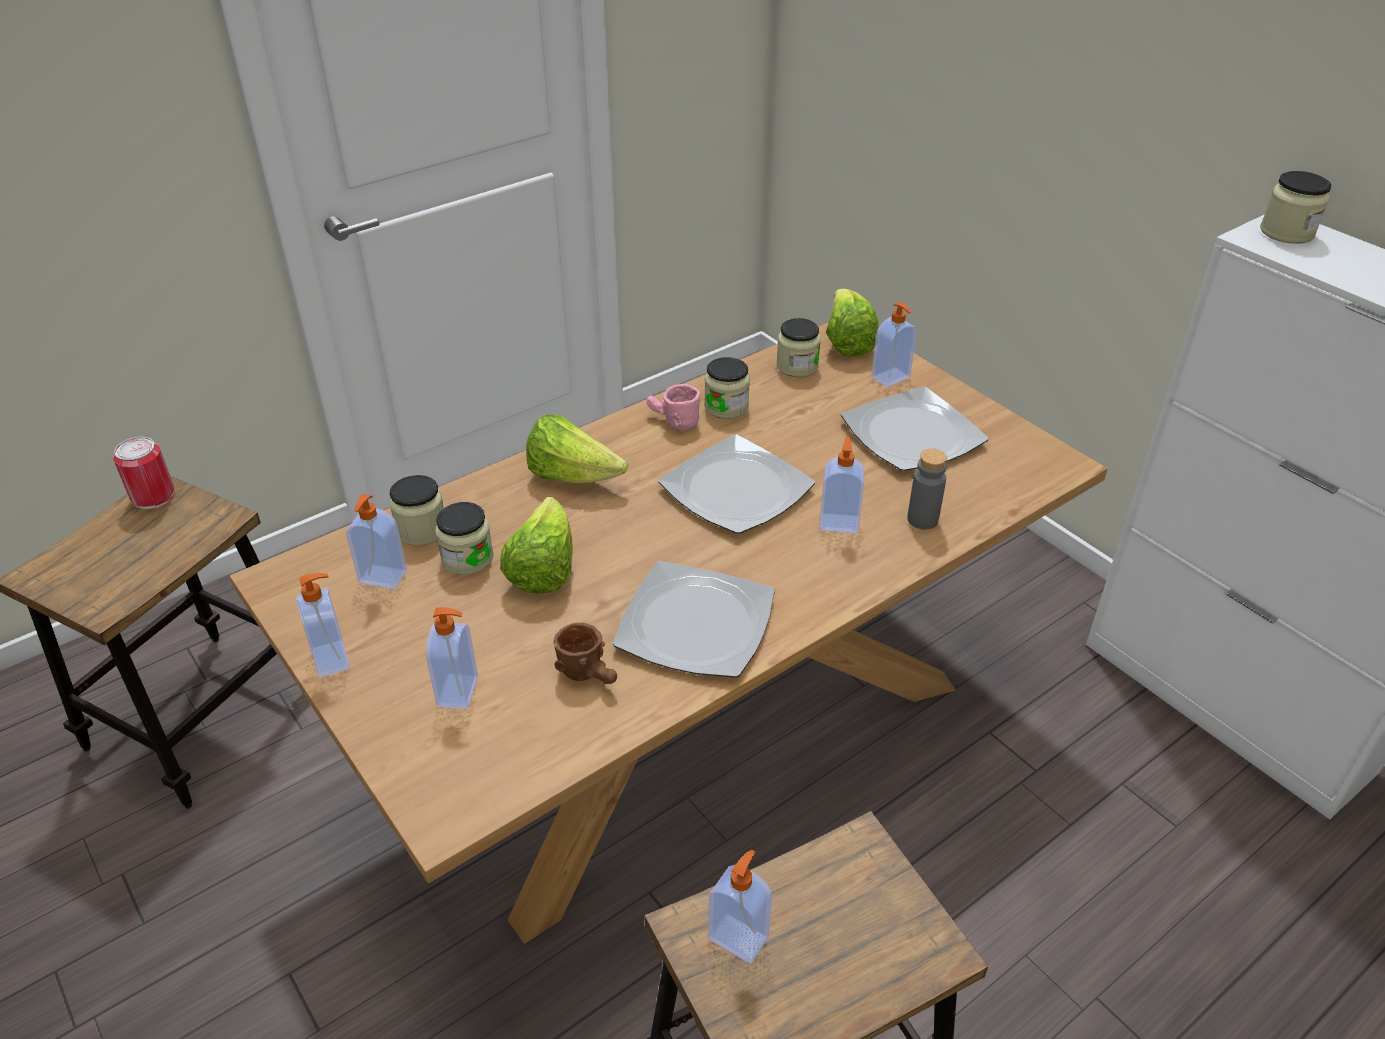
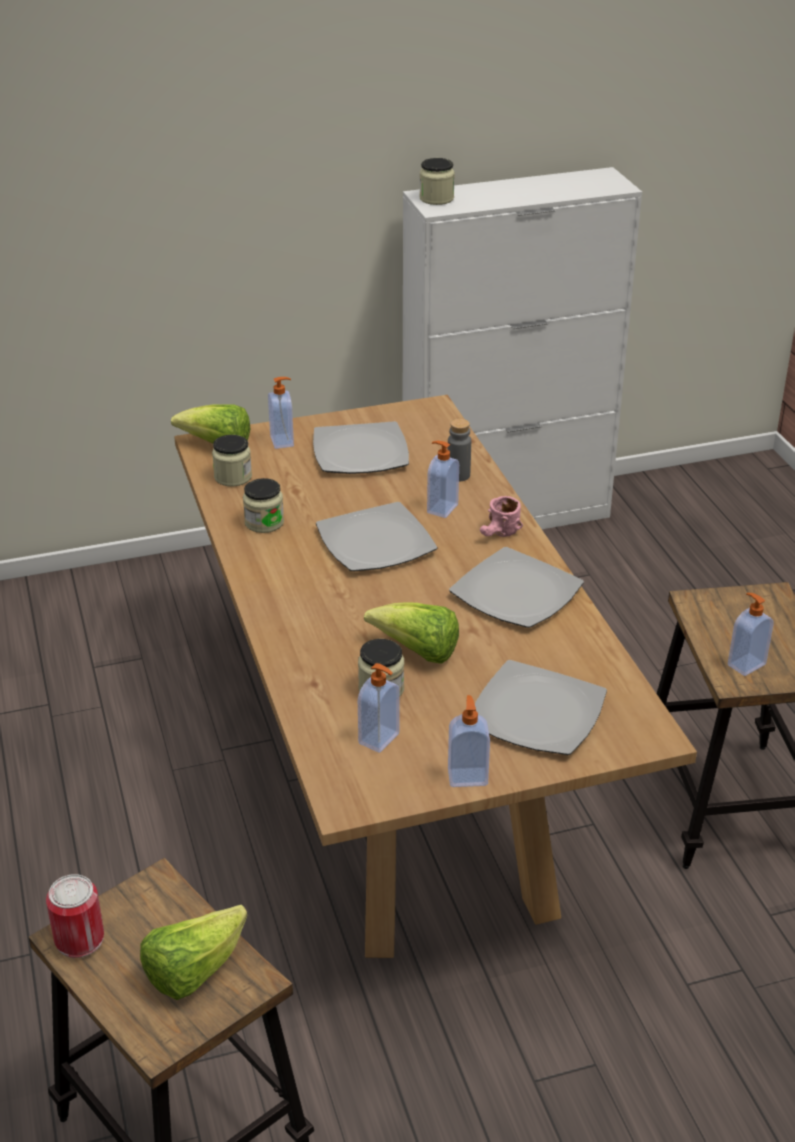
camera: 70 degrees left, 5 degrees down
jar [390,475,444,546] -> none
soap dispenser [426,607,478,709] -> plate [475,660,607,755]
lettuce [526,415,628,483] -> lettuce moved to [140,905,247,1000]
brown mug [554,623,617,684] -> none
pink mug [647,384,700,431] -> pink mug moved to [480,496,523,537]

